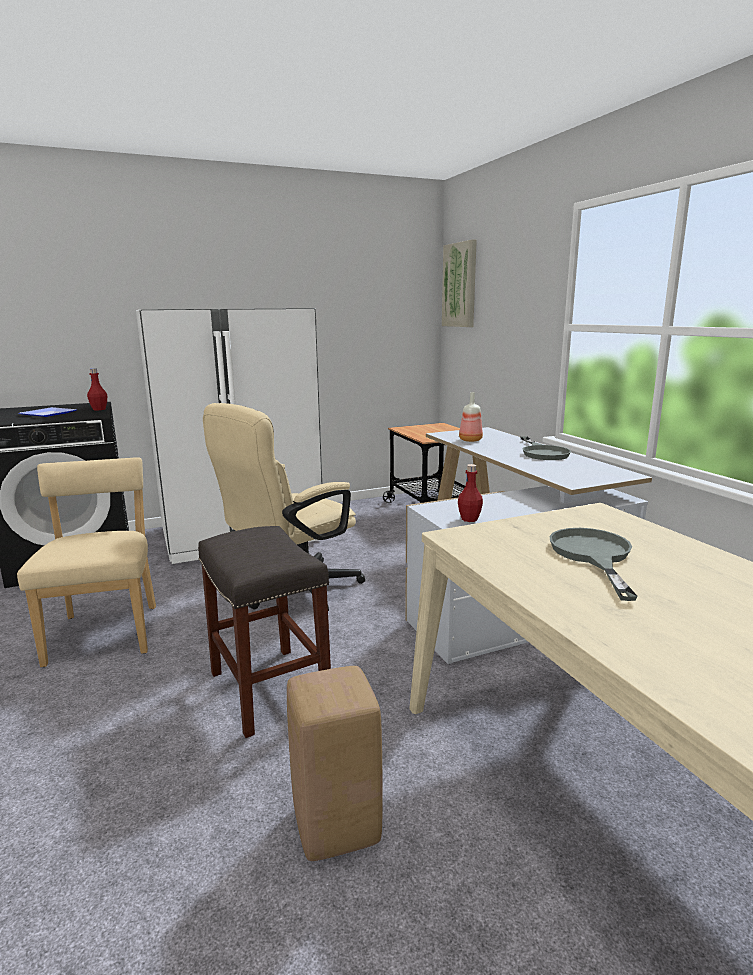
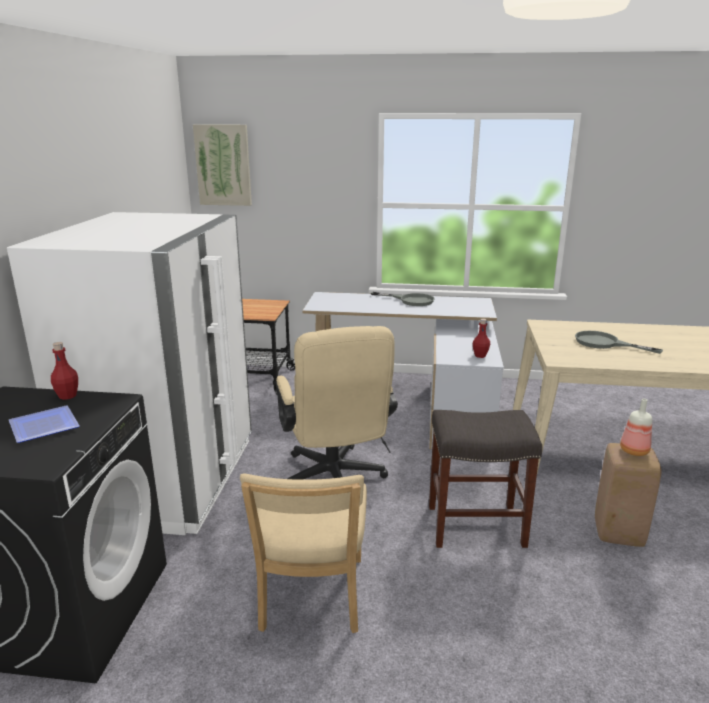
camera: 60 degrees left, 5 degrees up
beige chair [17,457,156,667] -> beige chair turned 105 degrees counterclockwise [240,473,367,633]
bottle [459,392,483,442] -> bottle moved to [620,398,652,456]

